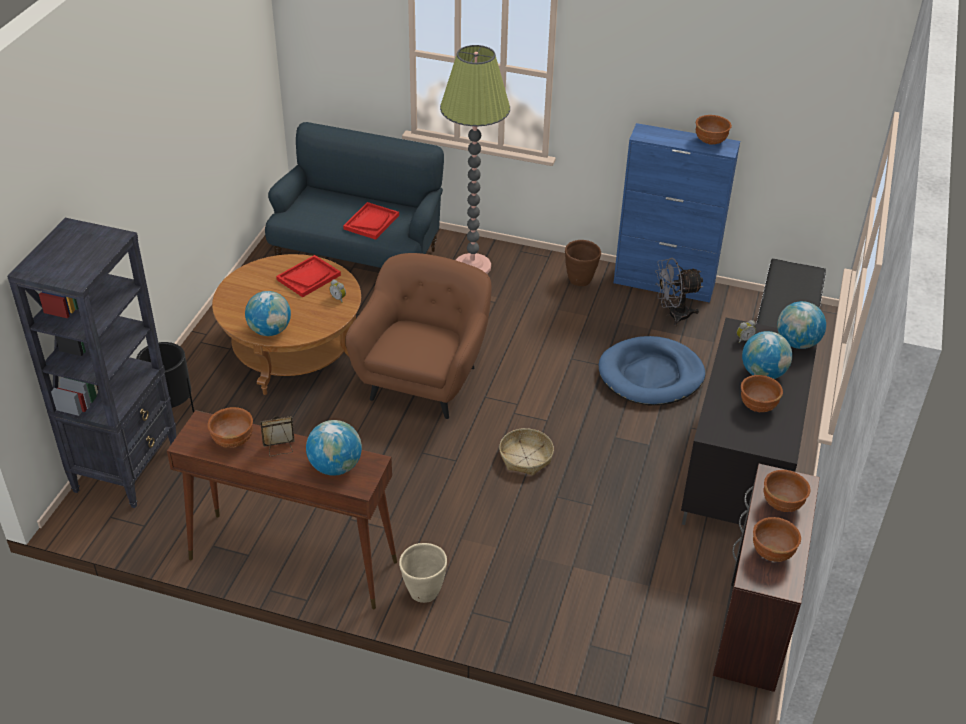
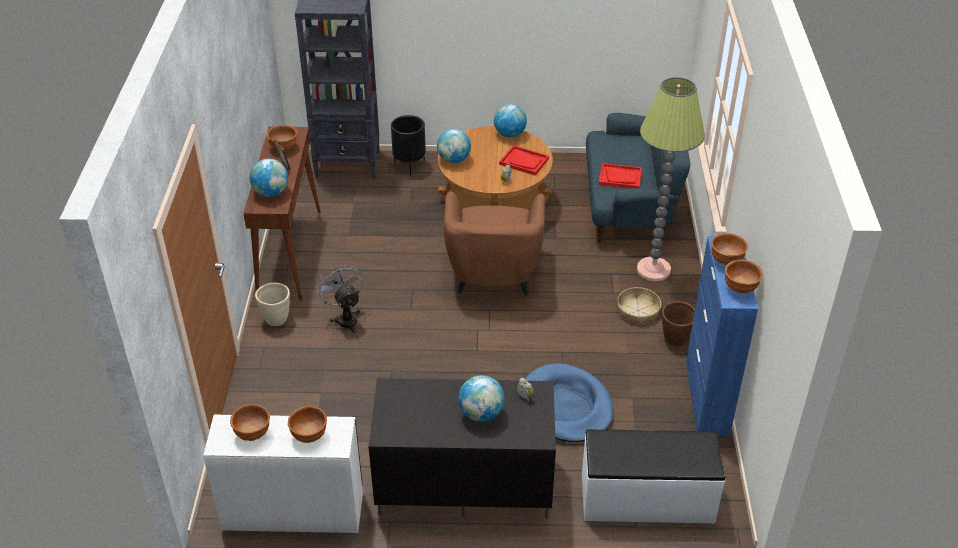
camera: 75 degrees right, 0 degrees up
brown armchair [346,253,491,419] -> brown armchair turned 90 degrees clockwise [443,191,545,295]
basket [499,428,554,476] -> basket moved to [617,287,661,324]
grey fan [655,258,703,326] -> grey fan moved to [316,263,363,334]
brown desk [713,464,820,692] -> white desk [203,415,363,533]
brown bowl [741,375,783,412] -> brown bowl moved to [711,233,748,265]
globe [777,301,826,349] -> globe moved to [494,104,527,137]

